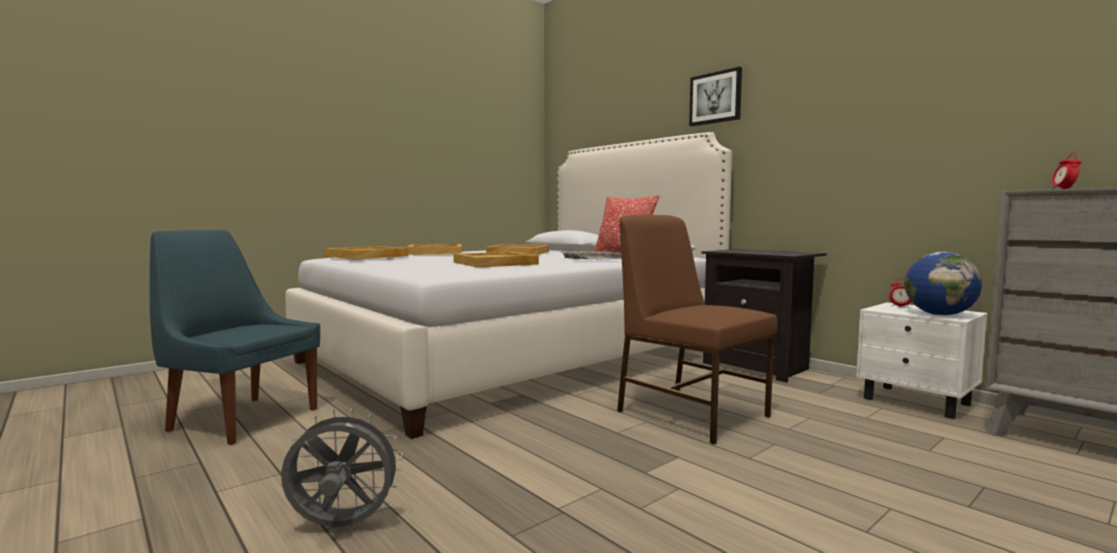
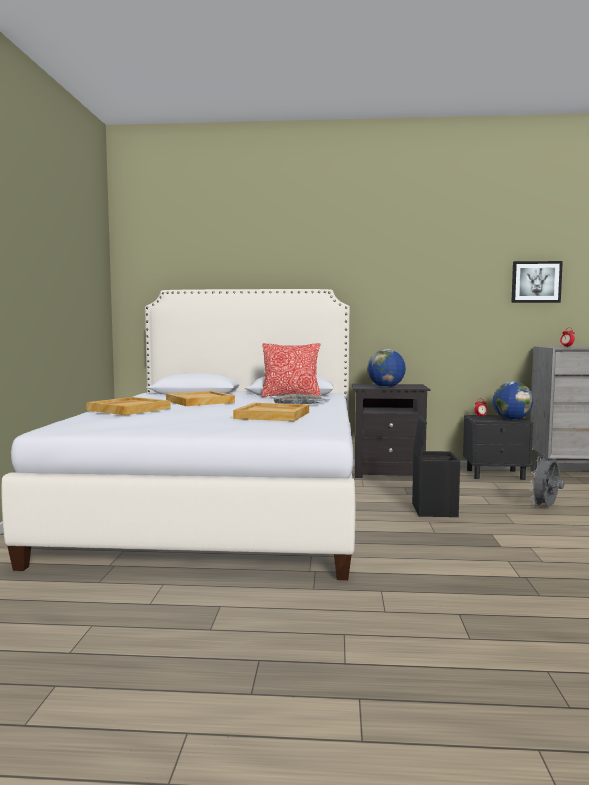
camera: 45 degrees left, 0 degrees up
blue chair [150,230,320,445] -> none
grey fan [281,408,404,527] -> grey fan moved to [529,454,564,508]
beige tray [324,246,409,259] -> none
brown chair [617,215,777,444] -> black storage box [412,416,460,517]
picture [689,67,742,126] -> picture moved to [511,261,563,303]
white nightstand [856,302,988,419] -> black nightstand [463,415,533,480]
none -> globe [367,349,406,387]

